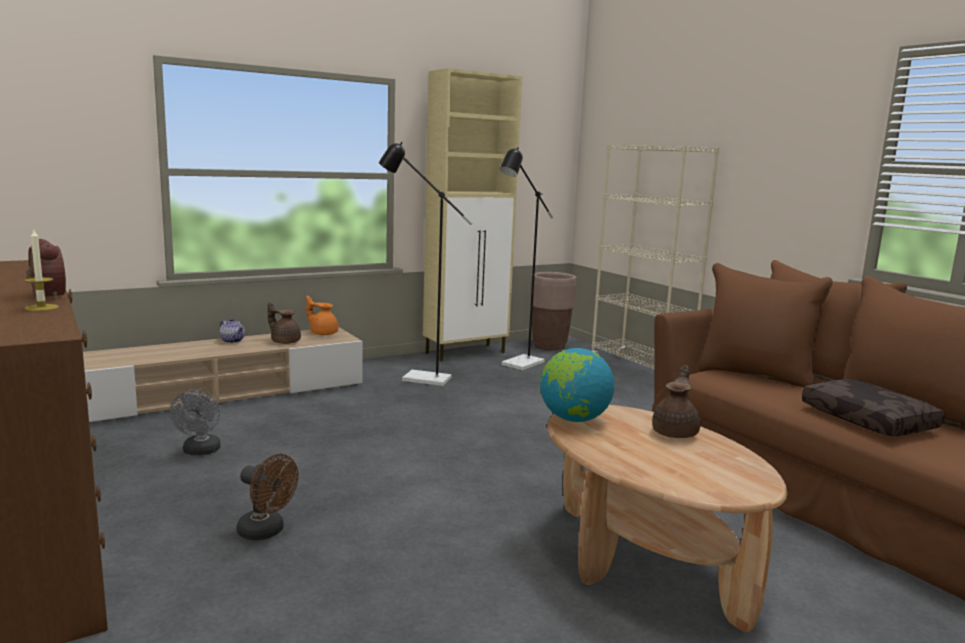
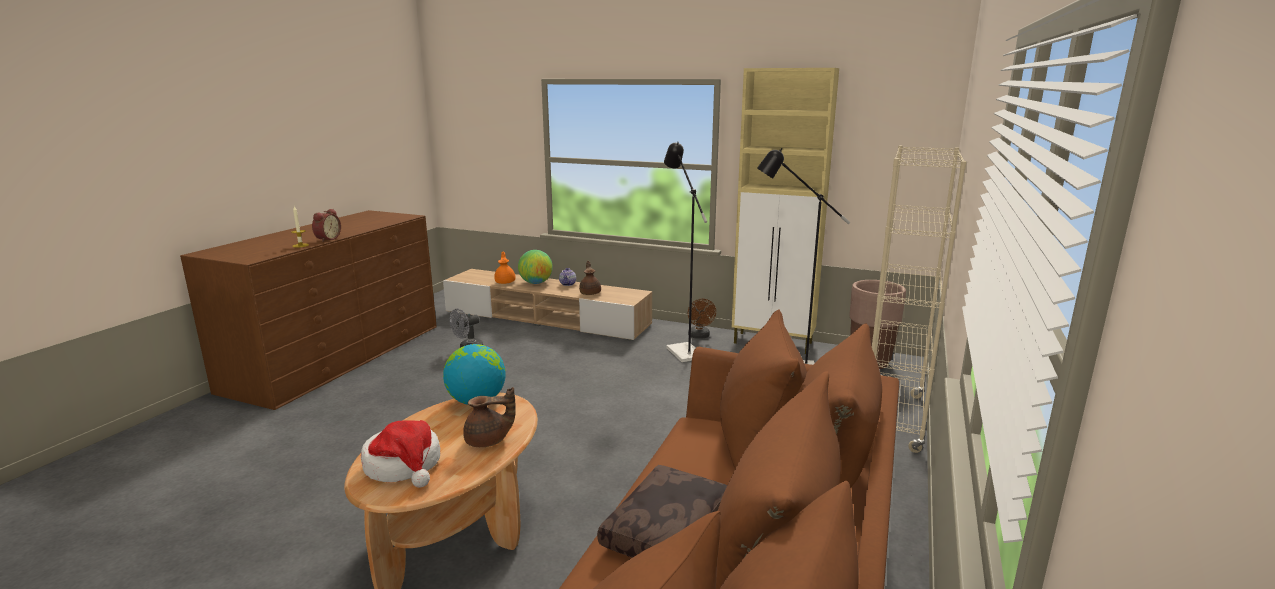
camera: 55 degrees right, 5 degrees up
brown fan [237,454,298,541] -> brown fan moved to [688,299,716,339]
orange teapot [306,295,338,335] -> orange teapot moved to [494,251,515,284]
none -> hat [361,420,440,488]
none -> globe [518,250,553,284]

